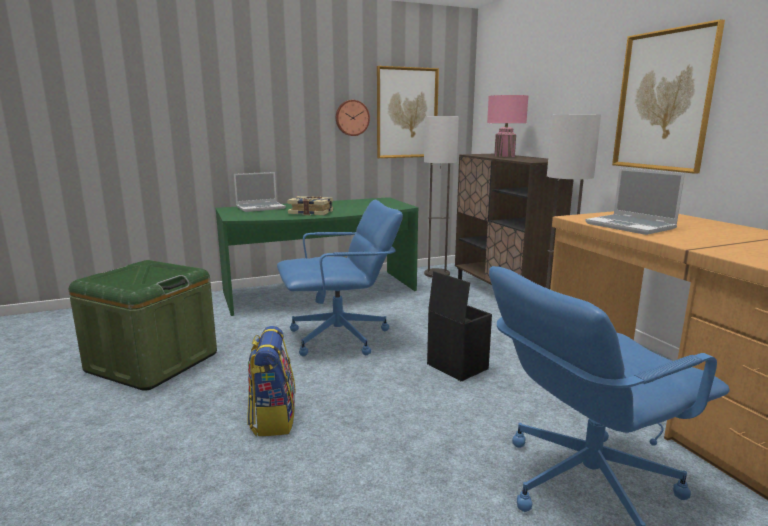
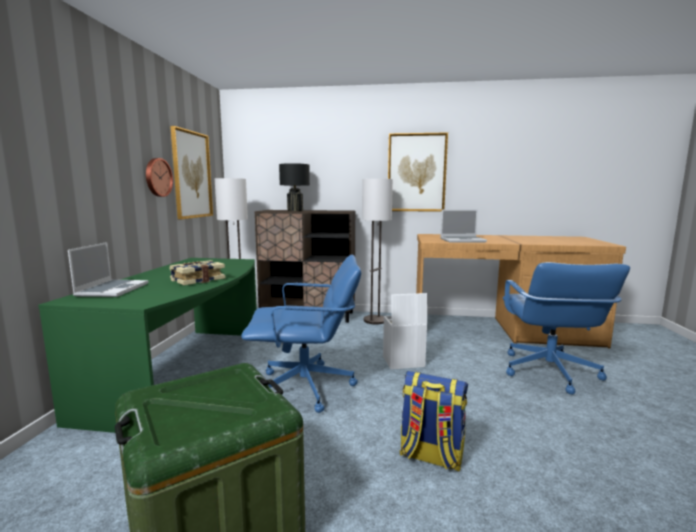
camera: 60 degrees left, 5 degrees down
blue office chair [277,200,403,356] -> blue office chair turned 75 degrees clockwise [241,255,361,413]
black storage box [427,271,492,382] -> white storage box [383,293,427,369]
pink table lamp [487,95,528,157] -> black table lamp [279,163,310,211]

